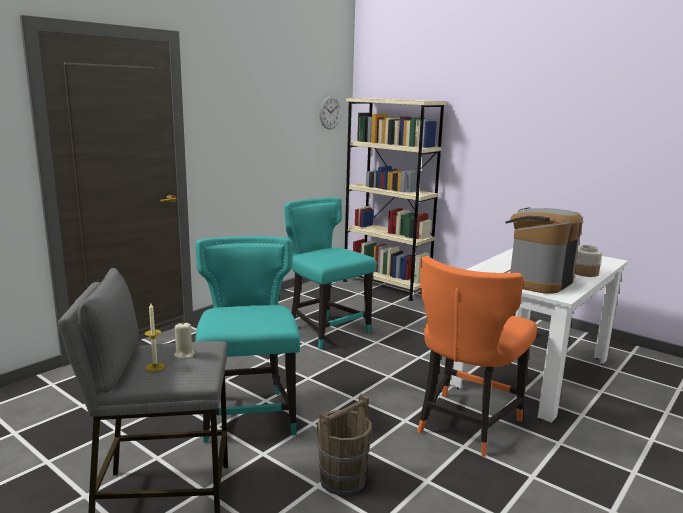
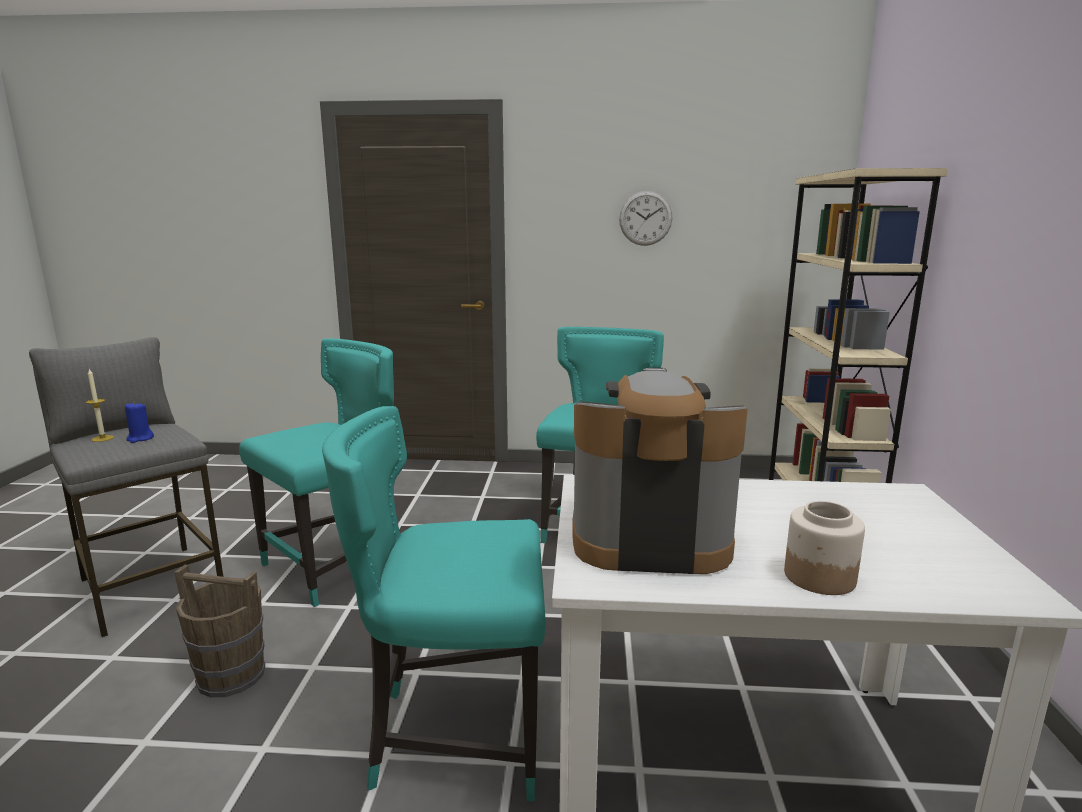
camera: 55 degrees right, 0 degrees up
beige candle [174,323,195,359] -> blue candle [125,402,154,443]
wall clock [319,96,341,129] -> wall clock moved to [619,191,673,246]
orange chair [417,256,537,457] -> turquoise chair [322,406,546,801]

